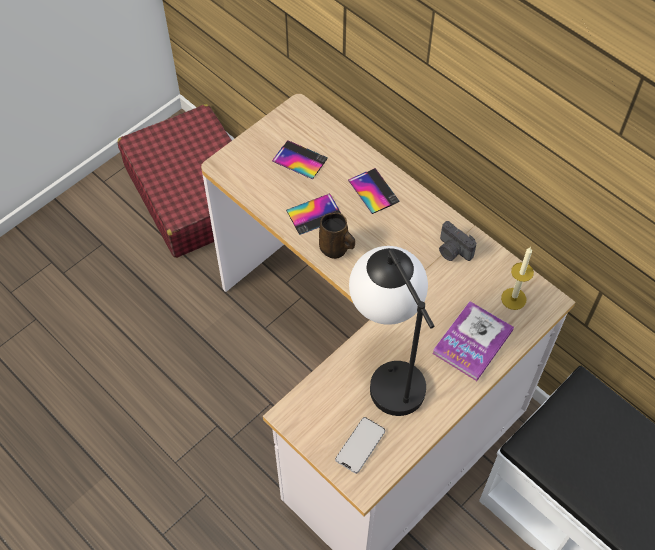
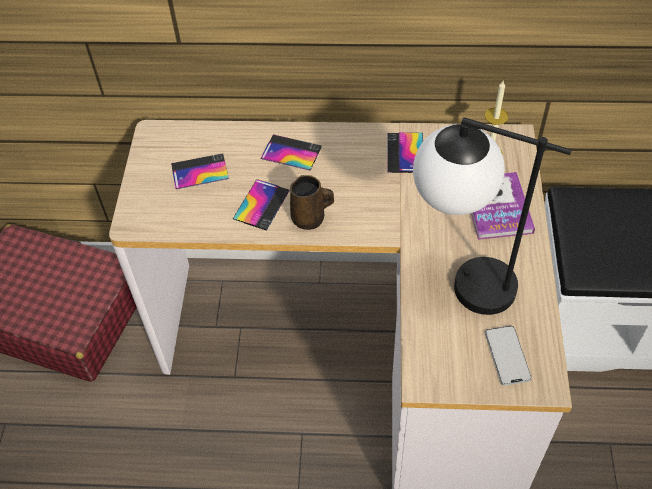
camera: 40 degrees left, 5 degrees down
camera [439,221,477,261] -> phone [387,132,423,173]

